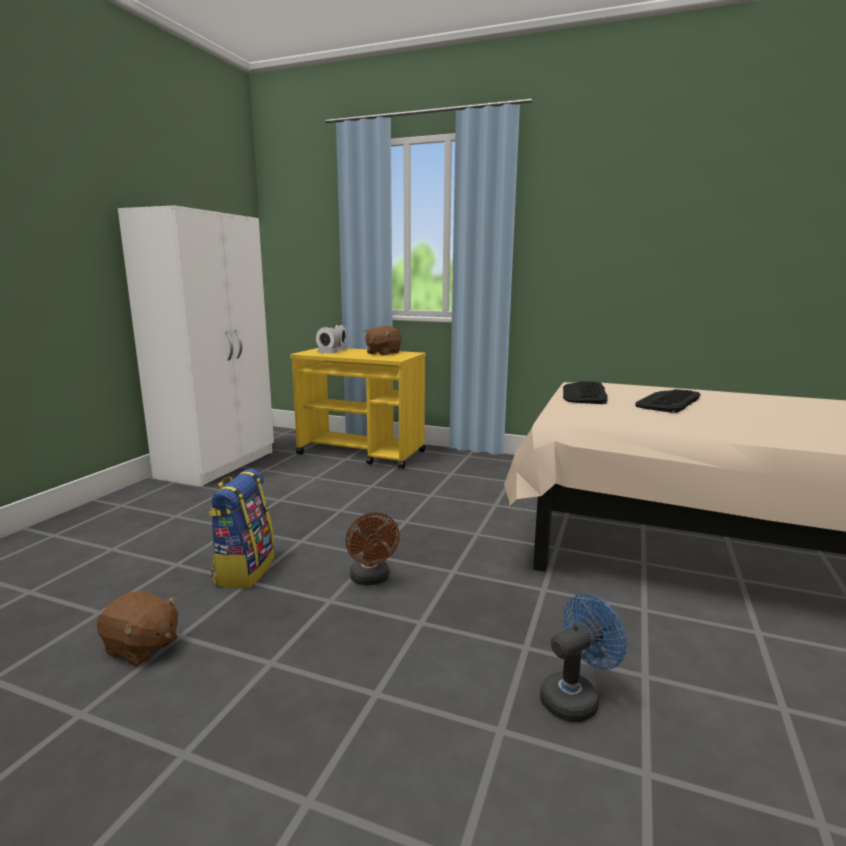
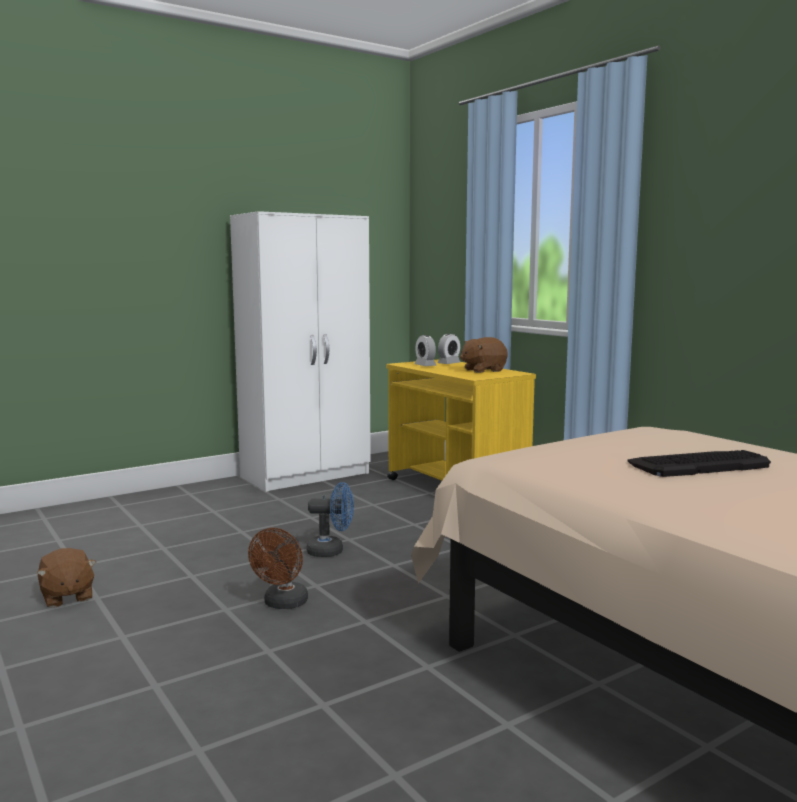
camera: 35 degrees right, 5 degrees down
backpack [208,469,275,588] -> none
blue fan [540,594,627,722] -> blue fan moved to [306,482,354,557]
keyboard [563,381,608,404] -> none

